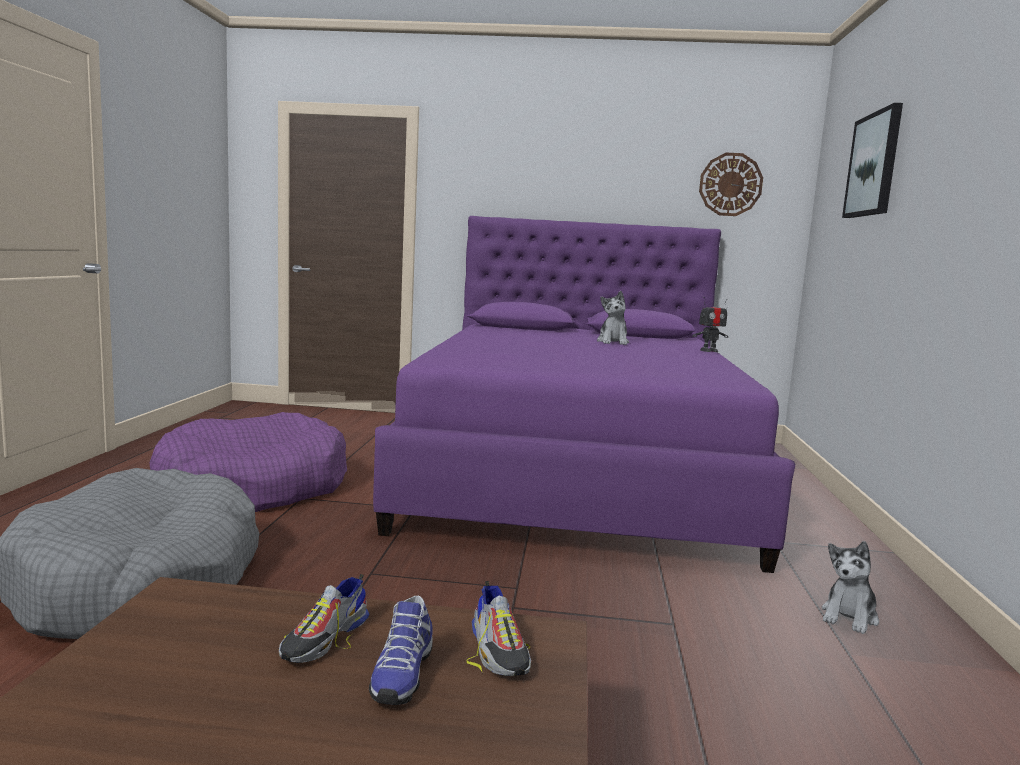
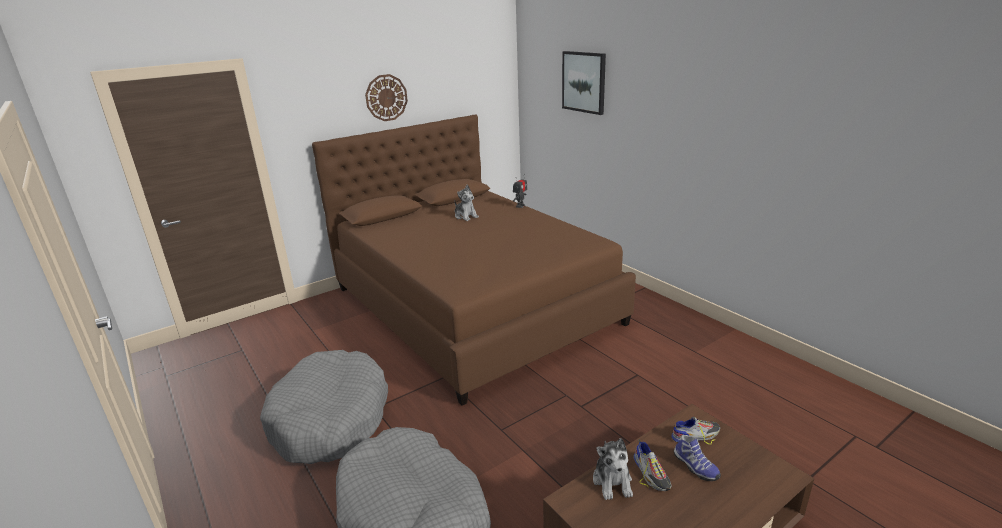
camera: 40 degrees left, 15 degrees up
purple dog bed [149,412,347,512] -> grey dog bed [260,350,388,464]
purple bed [373,216,796,573] -> brown bed [312,115,636,406]
shoe [466,581,531,676] -> shoe turned 45 degrees counterclockwise [671,417,720,445]
wall clock [699,153,763,216] -> wall clock moved to [365,74,408,121]
plush toy [822,541,879,634] -> plush toy moved to [593,438,633,500]

